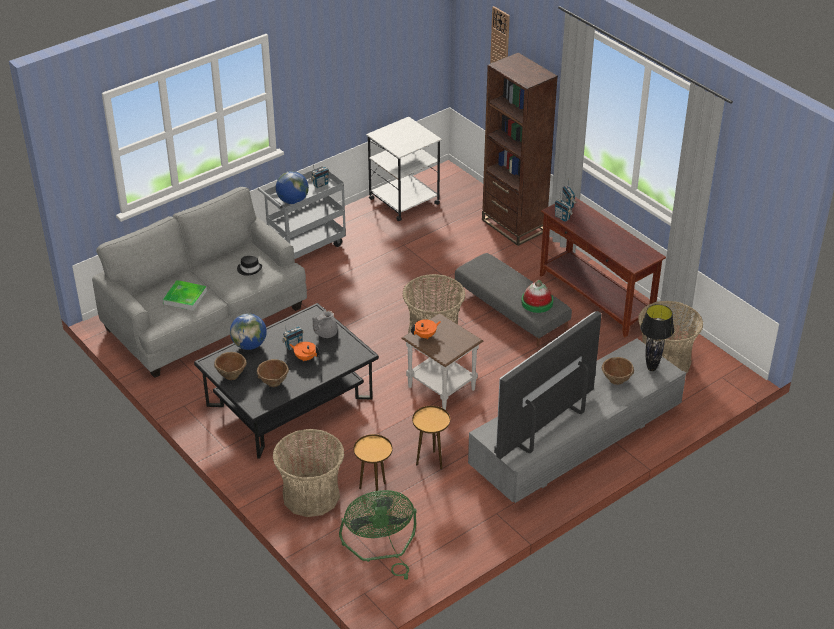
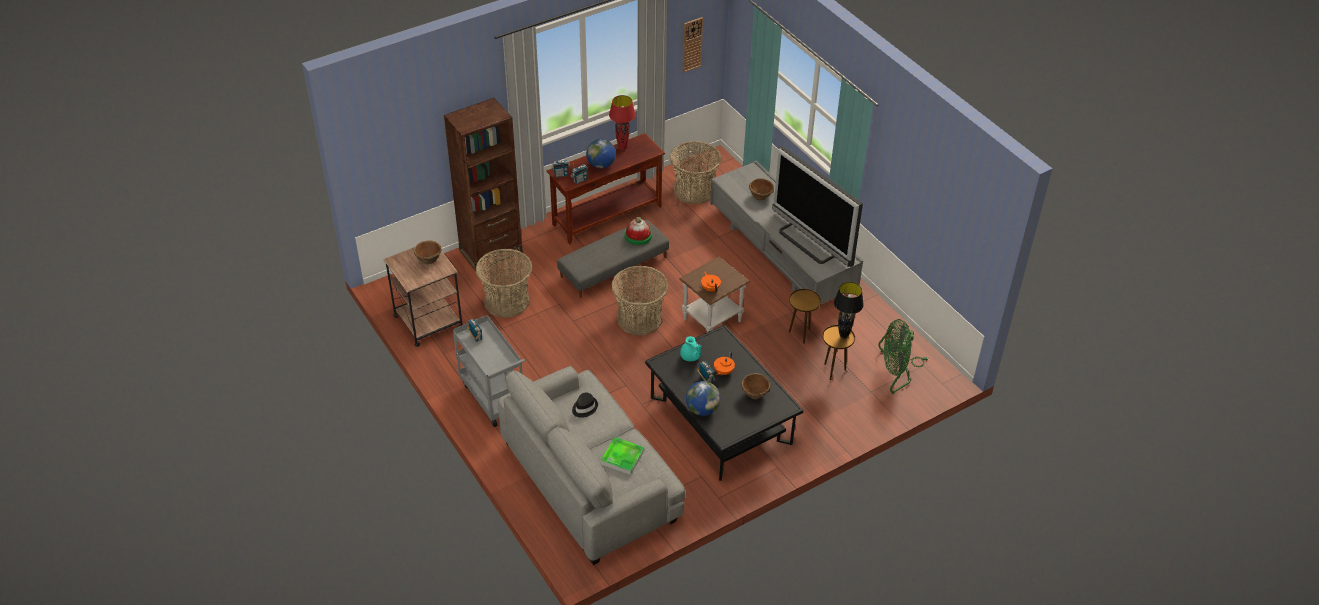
camera: 85 degrees left, 5 degrees up
brown bowl [214,352,247,380] -> brown bowl moved to [414,240,442,264]
basket [273,429,344,517] -> basket moved to [476,248,532,318]
globe [276,171,309,204] -> globe moved to [586,139,616,169]
grey teapot [313,311,338,338] -> turquoise teapot [680,336,702,361]
white cart [366,117,442,221] -> brown cart [383,240,463,347]
wall clock [490,6,510,64] -> wall clock moved to [683,17,703,73]
black table lamp [640,304,674,371] -> black table lamp moved to [834,282,864,339]
none -> red table lamp [609,95,636,150]

